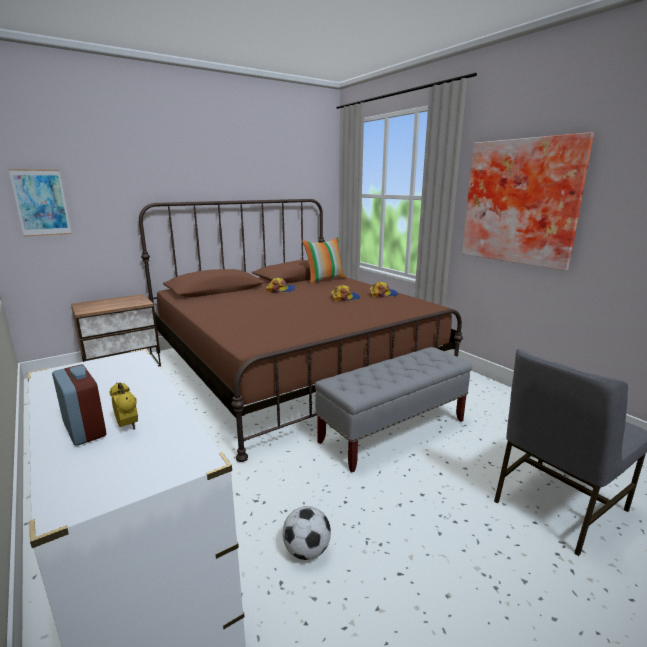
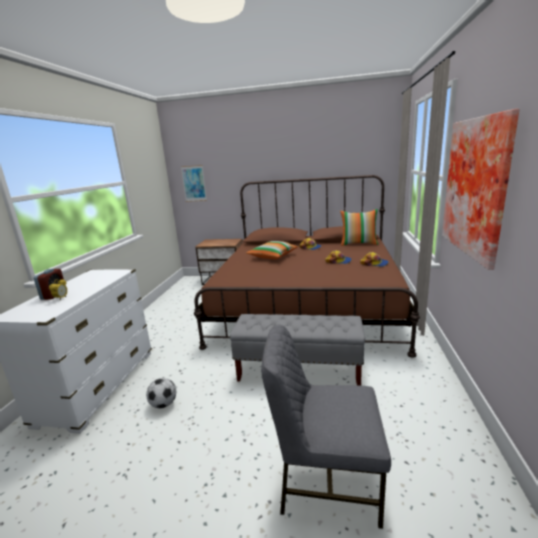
camera: 45 degrees right, 0 degrees up
none -> pillow [246,241,298,259]

